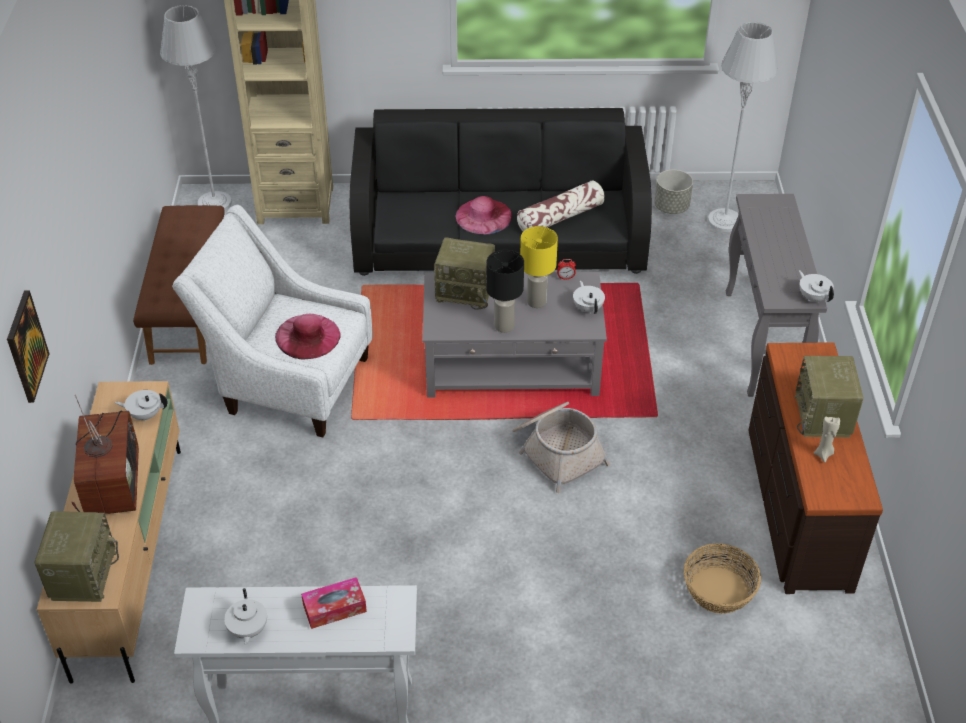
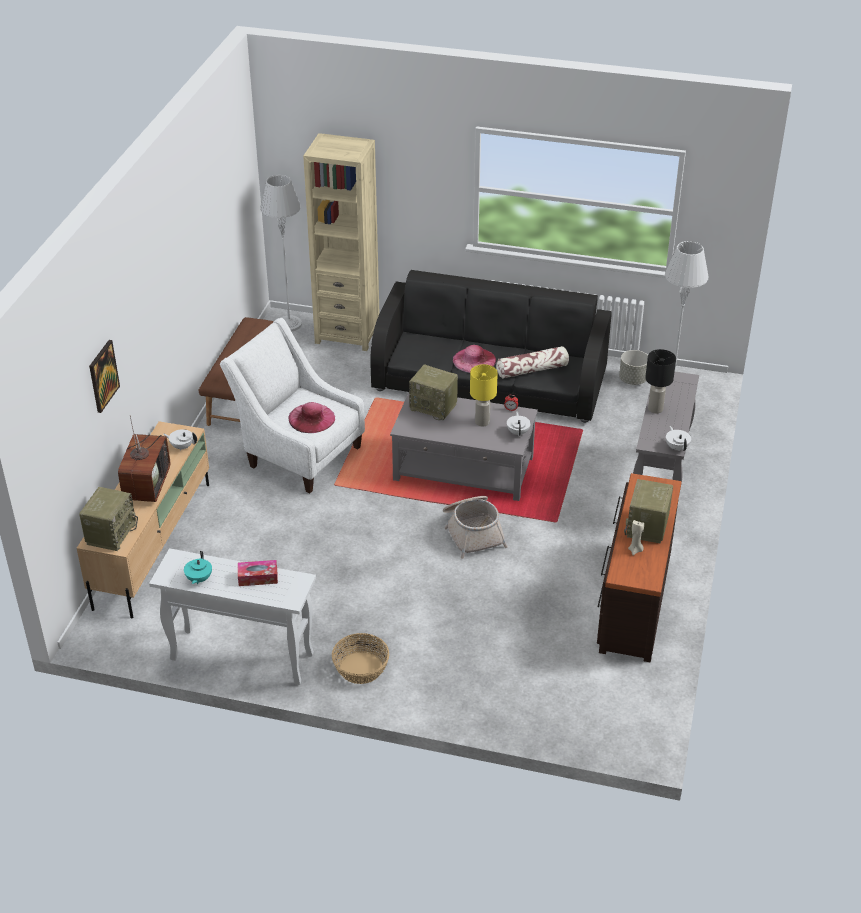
camera: 15 degrees right, 5 degrees down
white teapot [224,588,267,645] -> turquoise teapot [184,551,212,584]
black table lamp [486,250,524,333] -> black table lamp moved to [645,349,676,413]
basket [684,544,761,614] -> basket moved to [332,633,389,684]

